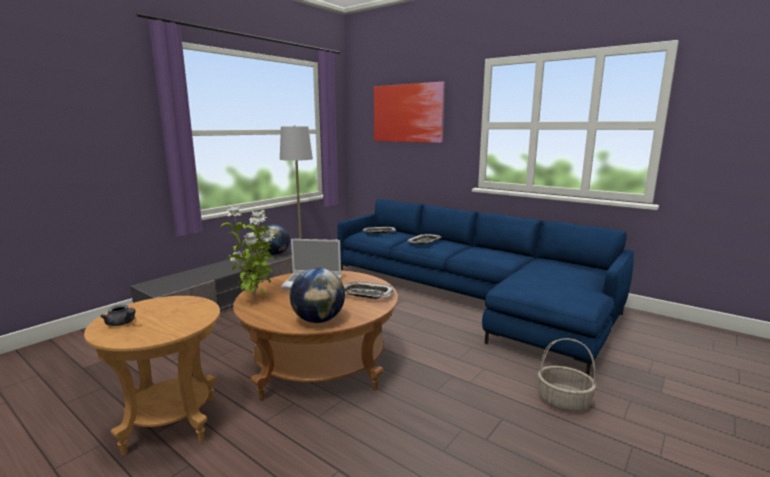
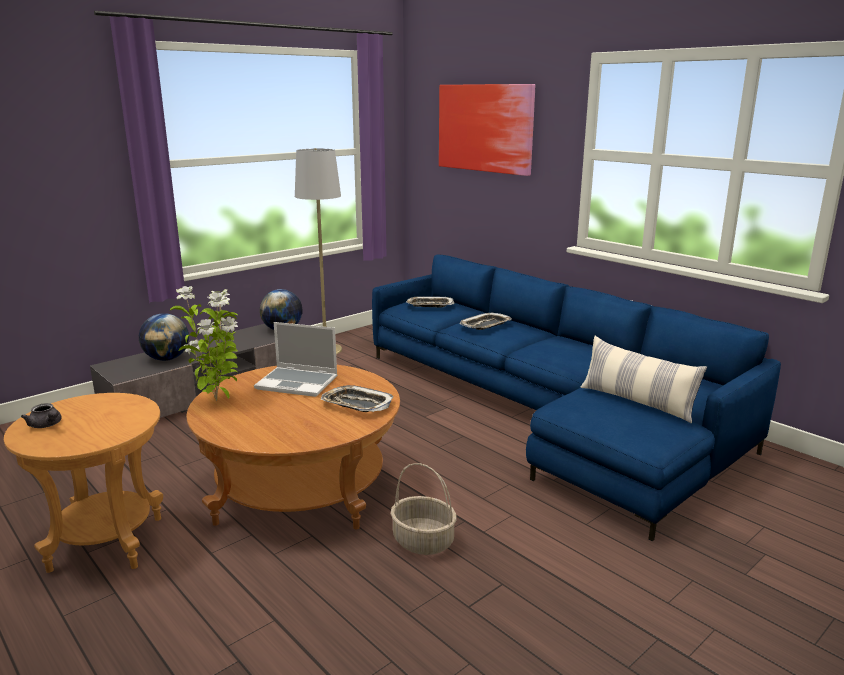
camera: 10 degrees right, 5 degrees up
globe [290,268,345,323] -> globe moved to [139,313,189,361]
basket [538,338,596,412] -> basket moved to [391,463,457,555]
none -> pillow [580,336,707,423]

